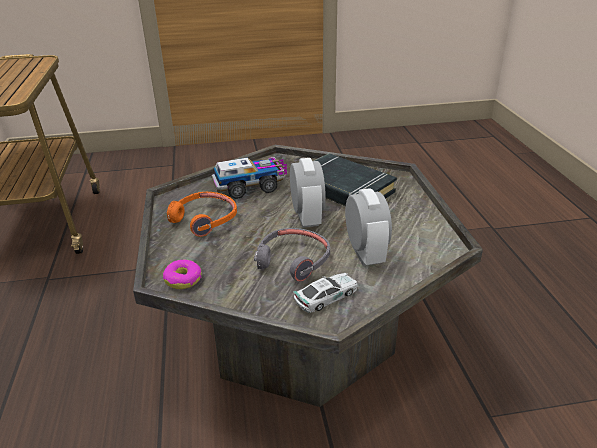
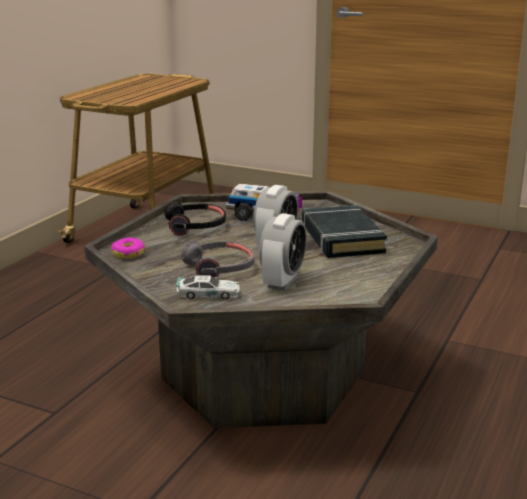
camera: 35 degrees right, 10 degrees down
orange headphones [167,192,237,237] -> black headphones [164,201,226,235]

